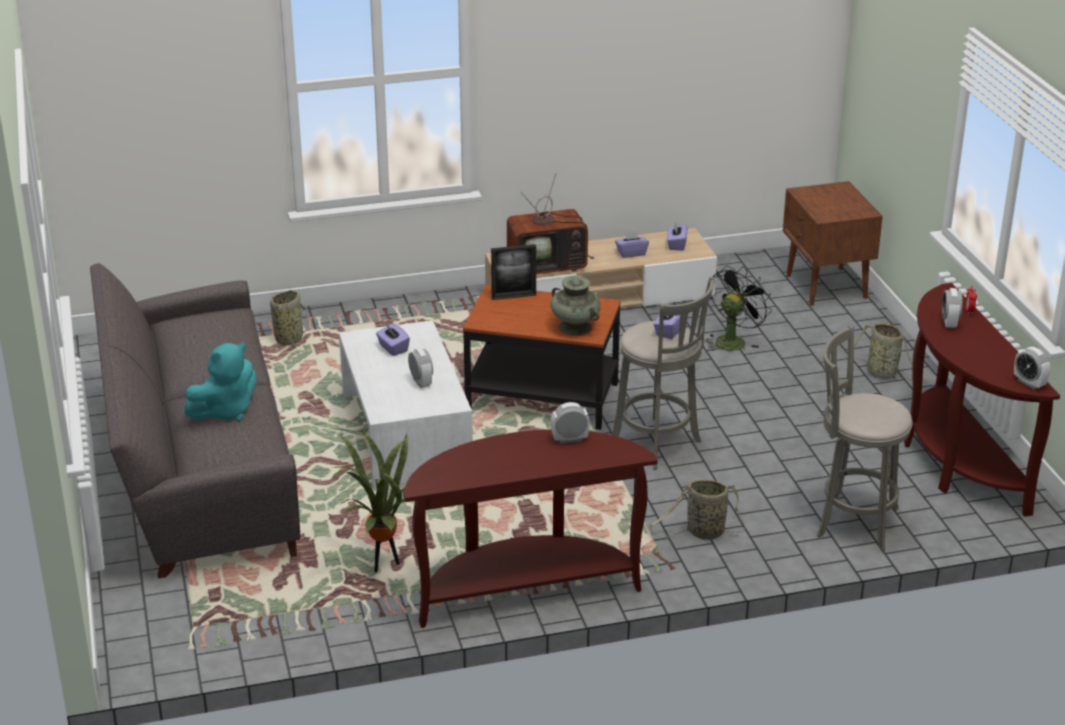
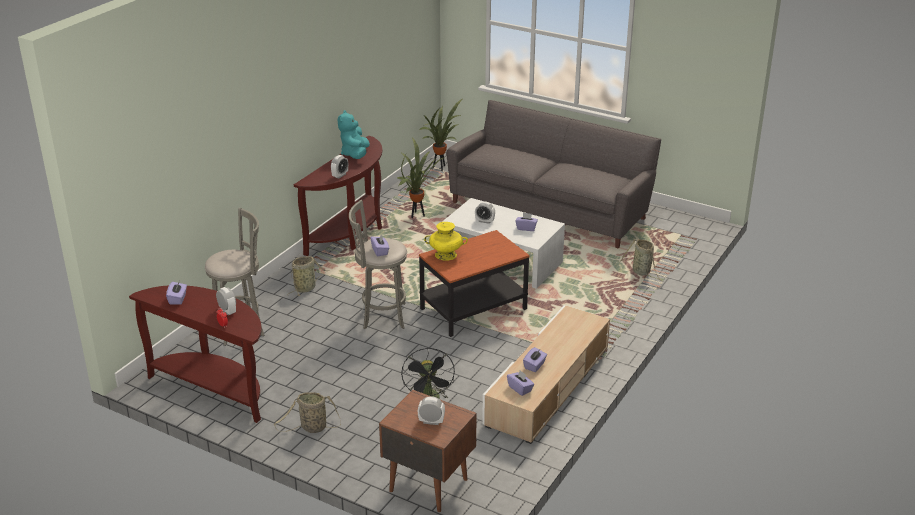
camera: 135 degrees right, 0 degrees up
turquoise plush toy [185,343,257,421] -> turquoise plush toy moved to [338,110,370,159]
picture frame [491,244,536,300] -> none
television [507,173,595,274] -> none
turquoise vase [551,276,601,336] -> yellow vase [424,222,468,261]
alarm clock [1014,347,1050,389] -> alarm clock moved to [418,396,445,425]
none -> purple tissue box [166,281,187,305]
none -> potted plant [419,99,462,171]

